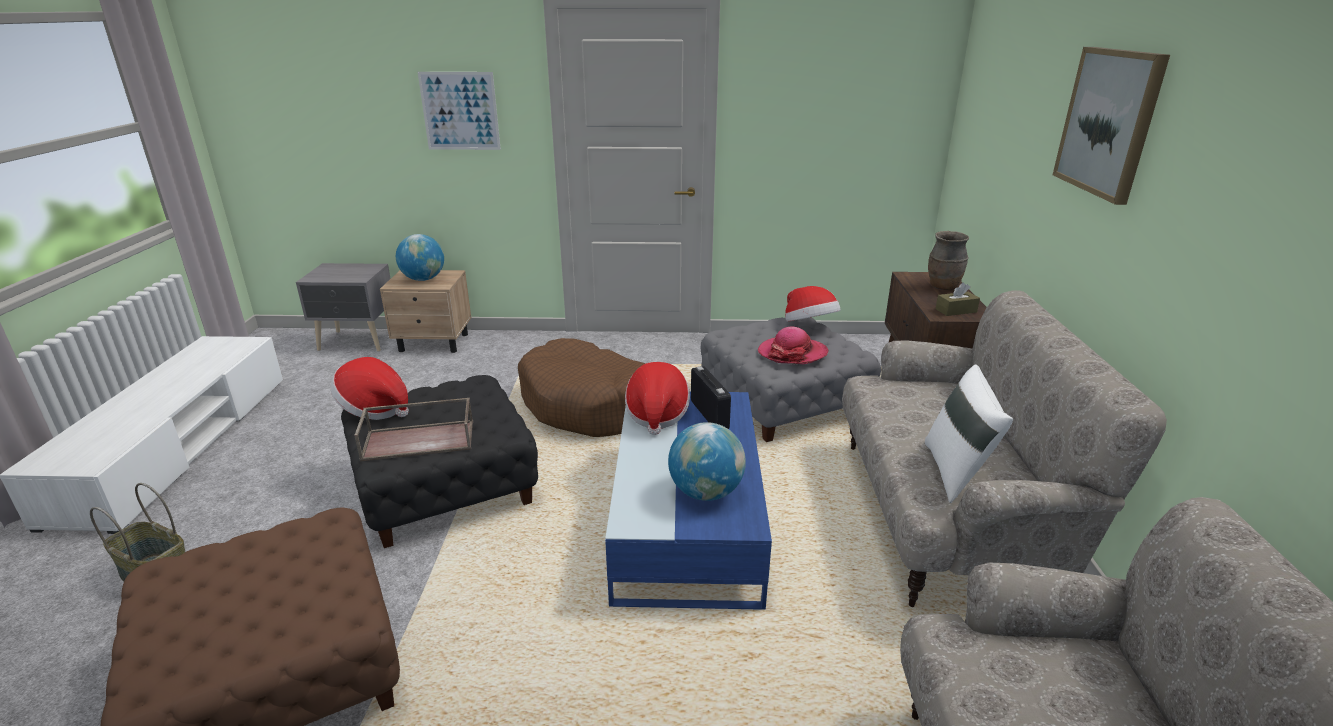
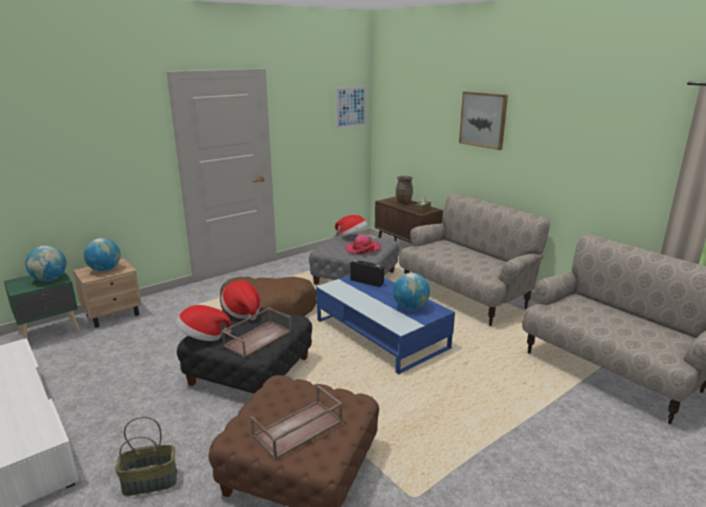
camera: 40 degrees left, 5 degrees down
grey nightstand [296,263,391,351] -> green nightstand [4,271,80,339]
picture [418,72,501,150] -> picture moved to [336,86,367,129]
hat [625,362,690,435] -> hat moved to [221,281,261,320]
white pillow [925,364,1013,503] -> none
none -> globe [25,246,67,281]
none -> brown tray [251,385,343,460]

